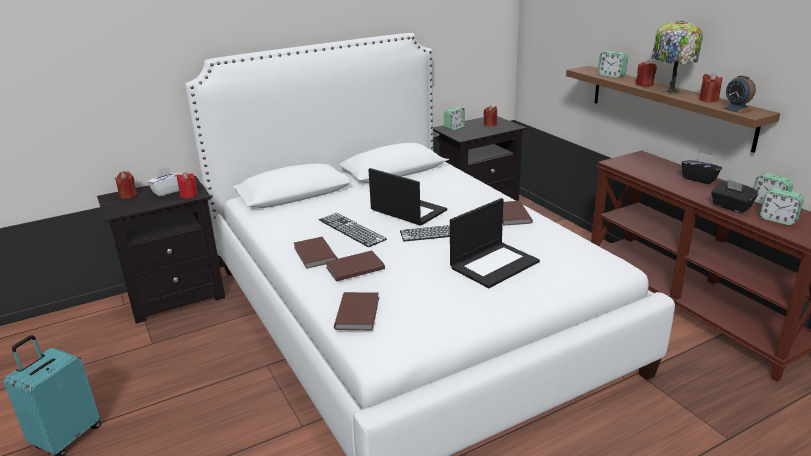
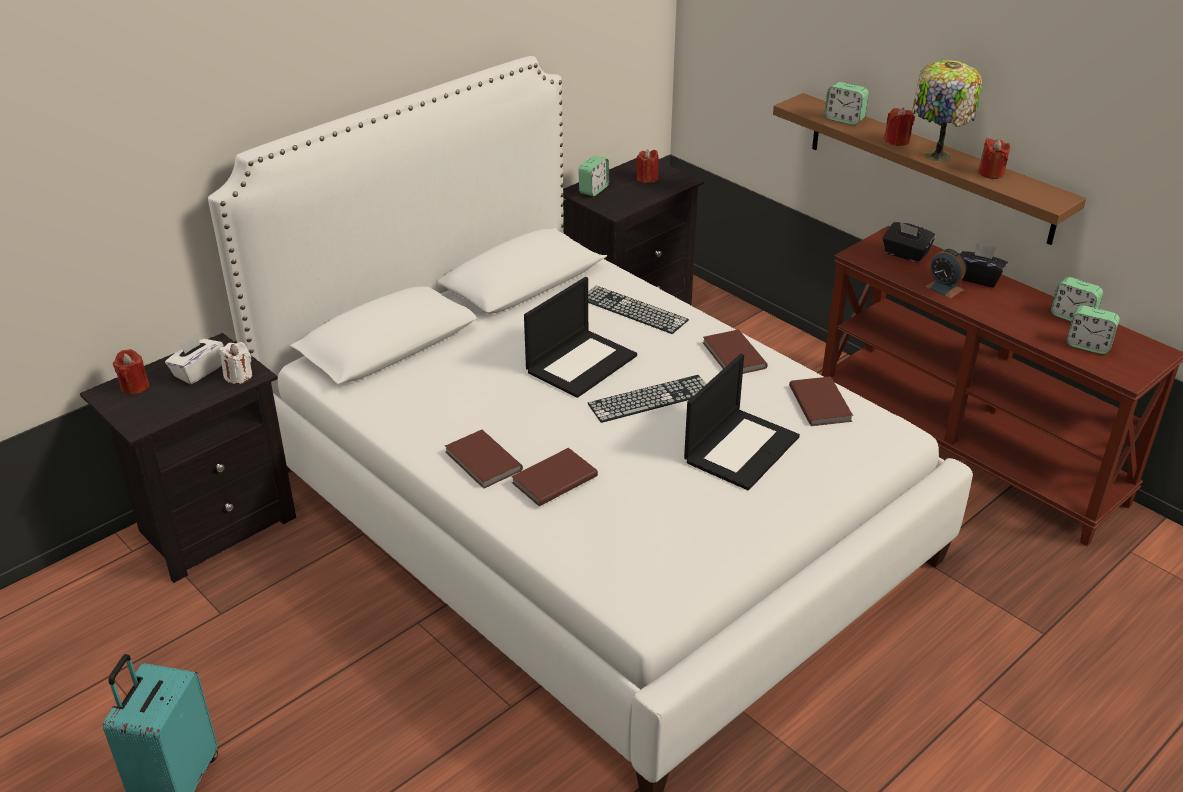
camera: 15 degrees left, 10 degrees up
red candle [177,172,198,198] -> white candle [219,342,253,384]
keyboard [319,213,387,247] -> keyboard moved to [588,286,689,334]
brown book [334,292,379,331] -> brown book moved to [789,376,853,426]
laptop [368,168,447,226] -> laptop turned 105 degrees clockwise [524,277,637,398]
black tissue box [711,179,759,213] -> black tissue box moved to [883,222,936,263]
alarm clock [721,75,756,113] -> alarm clock moved to [925,249,966,298]

